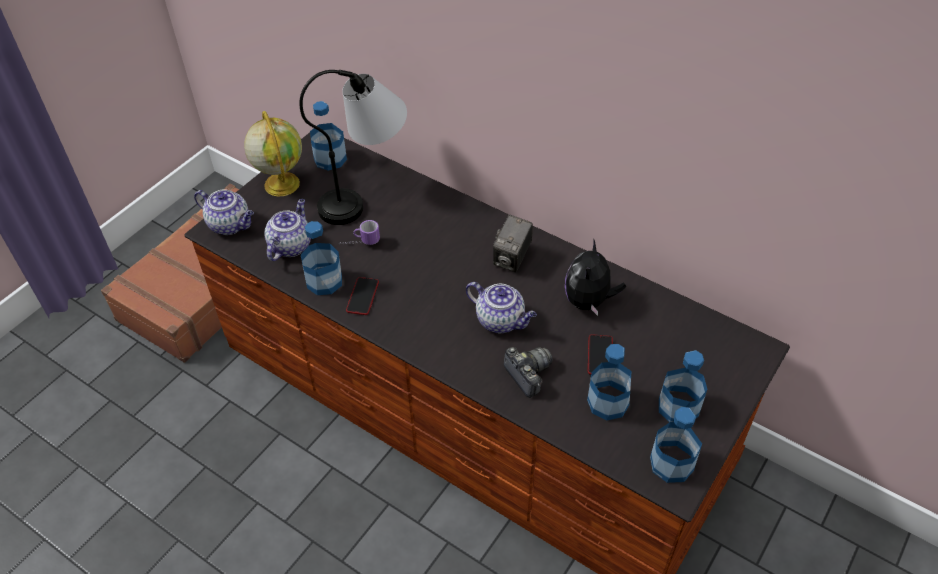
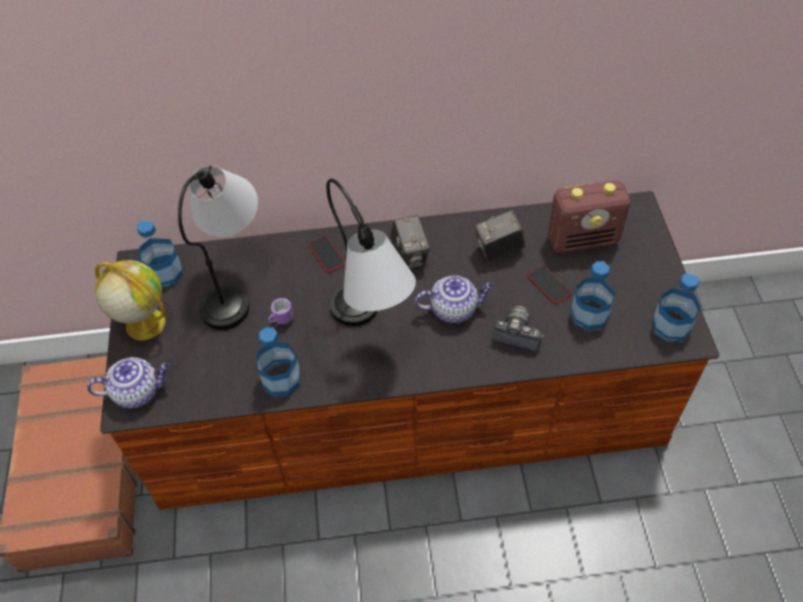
camera: 40 degrees left, 5 degrees up
teapot [264,199,311,261] -> none
phone [346,277,379,315] -> phone moved to [308,236,346,273]
plush toy [565,240,626,316] -> camera [475,210,525,262]
bottle [659,350,707,422] -> none
none -> table lamp [326,179,416,326]
none -> radio [548,180,630,253]

